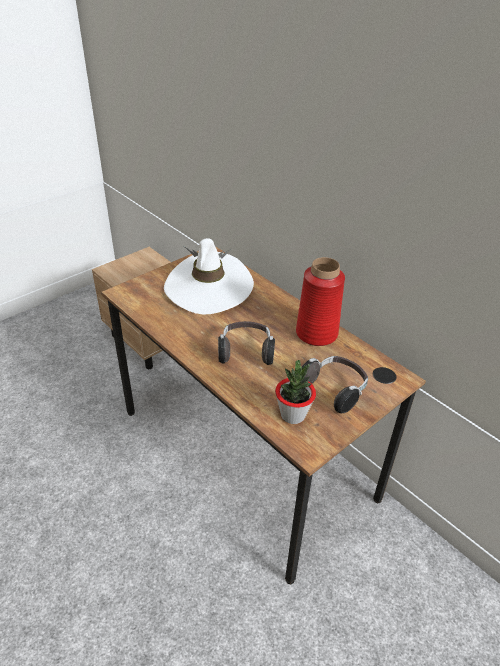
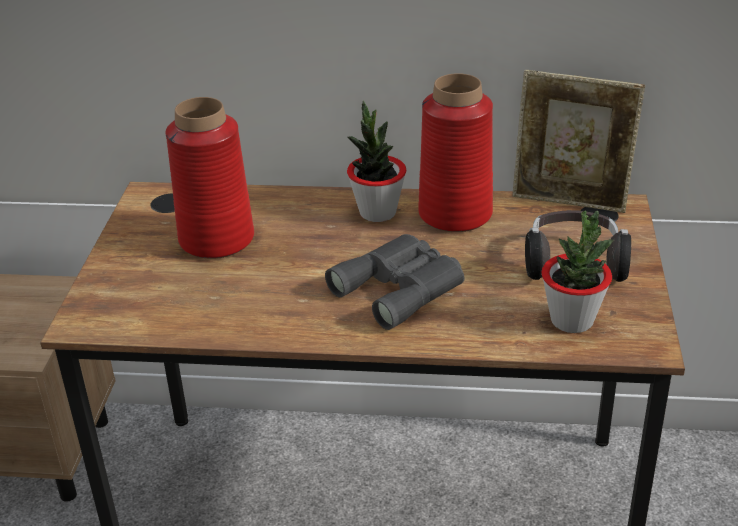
camera: 40 degrees left, 5 degrees down
white hat [164,238,254,314] -> red vase [166,97,254,259]
headphones [218,321,275,365] -> grey binoculars [325,234,464,330]
none -> potted plant [347,101,406,222]
none -> picture frame [512,70,645,213]

